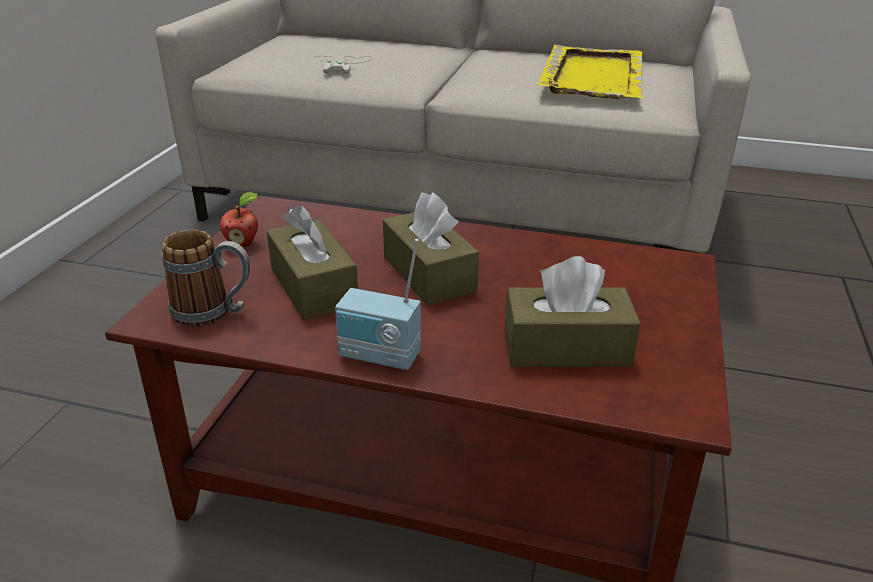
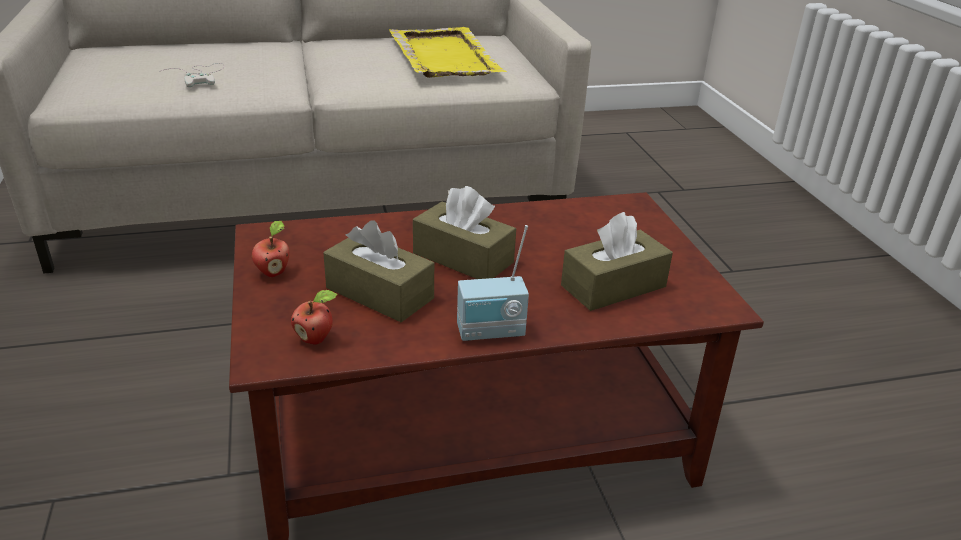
camera: 30 degrees left, 0 degrees up
mug [162,230,250,327] -> apple [291,290,338,345]

